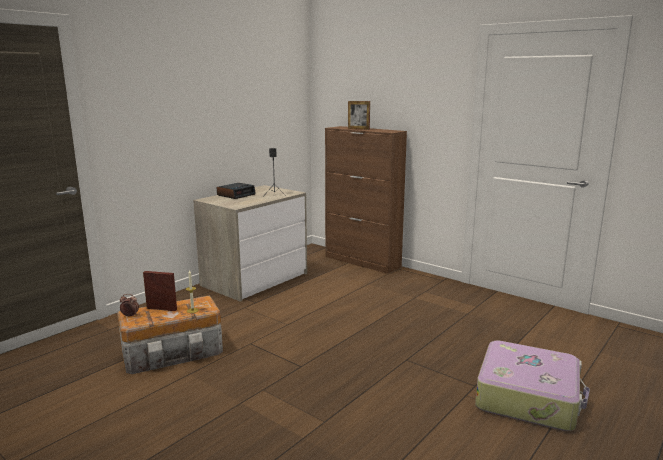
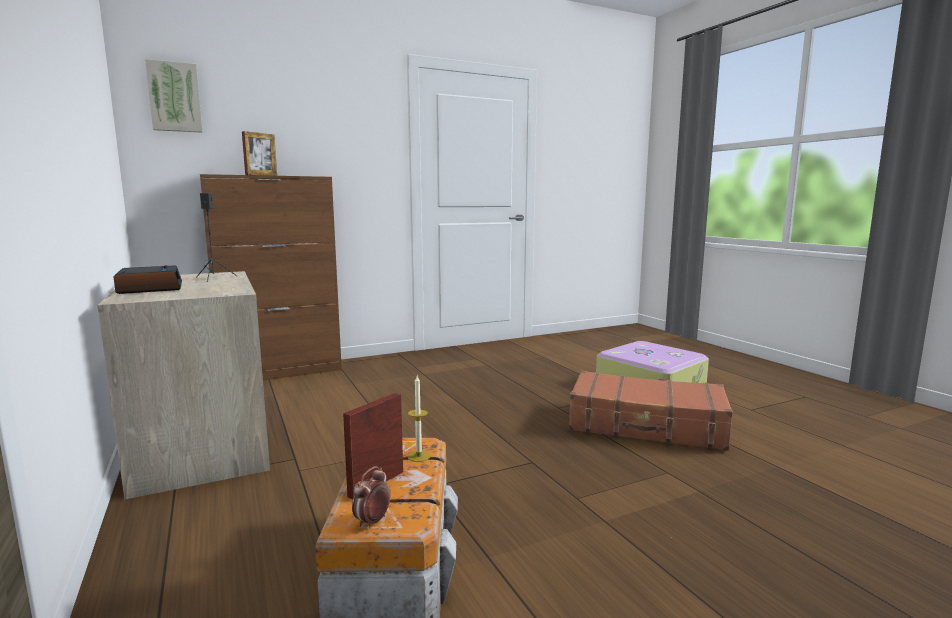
camera: 65 degrees left, 5 degrees down
none -> picture [145,59,203,133]
none -> brown suitcase [569,371,733,451]

